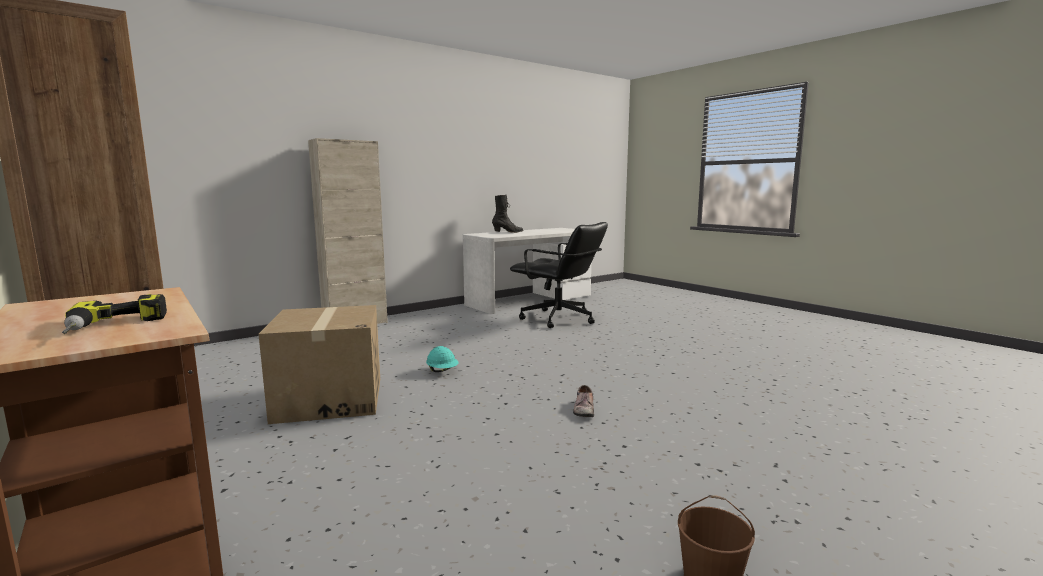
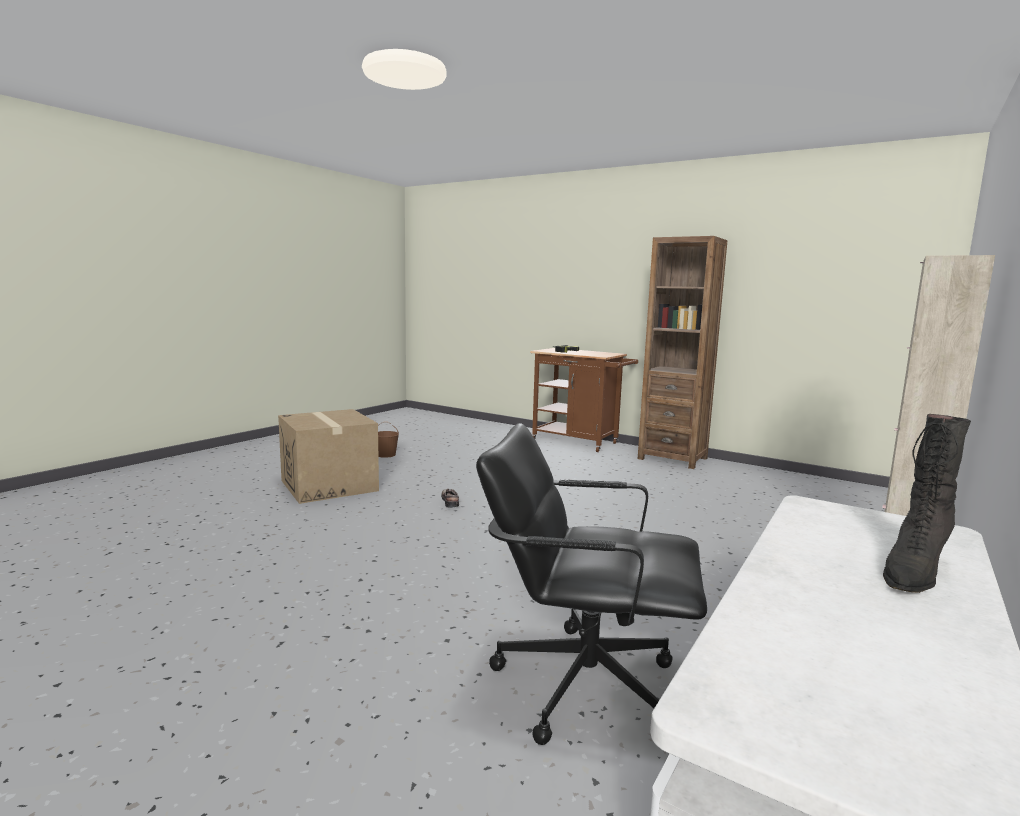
camera: 160 degrees right, 0 degrees up
cardboard box [259,305,380,424] -> cardboard box moved to [278,409,379,504]
turquoise hard hat [426,346,459,372] -> none

